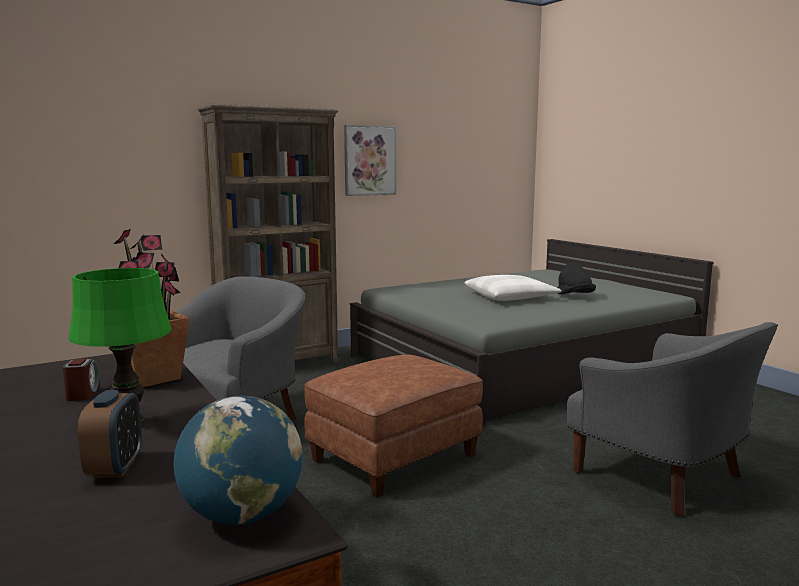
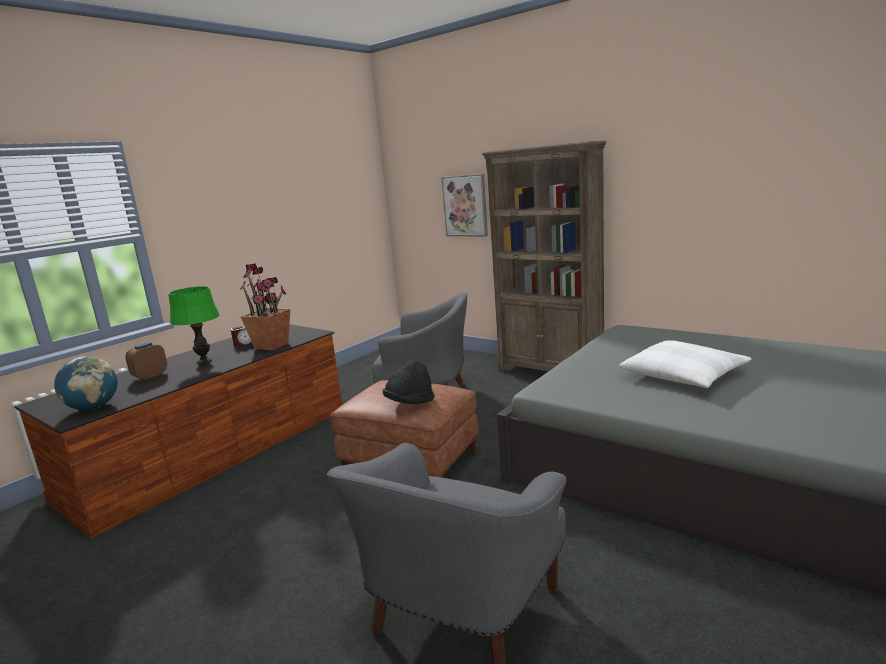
camera: 70 degrees right, 5 degrees up
alarm clock [78,390,142,478] -> alarm clock turned 150 degrees clockwise [126,342,167,380]
picture [344,125,396,196] -> picture moved to [441,174,488,236]
black hat [557,262,596,294] -> black hat moved to [383,361,435,404]

